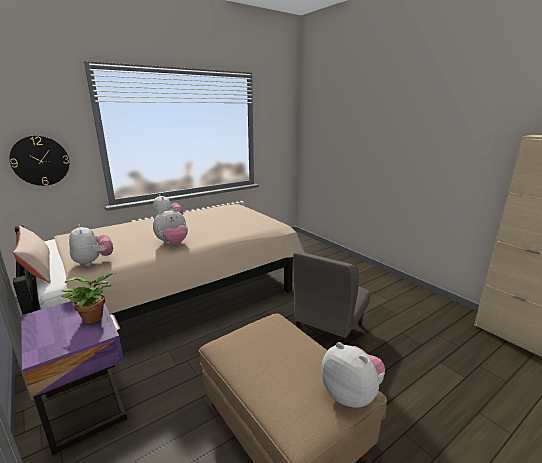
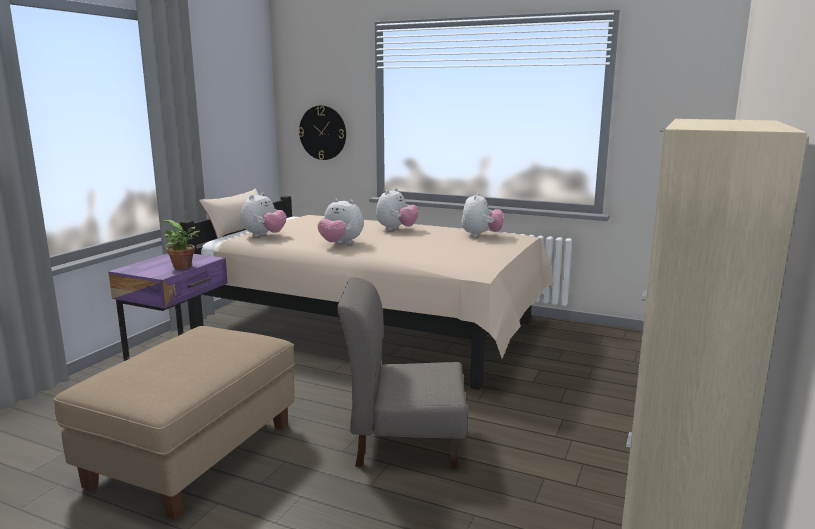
camera: 60 degrees right, 5 degrees down
plush toy [321,342,386,408] -> plush toy moved to [462,193,504,237]

